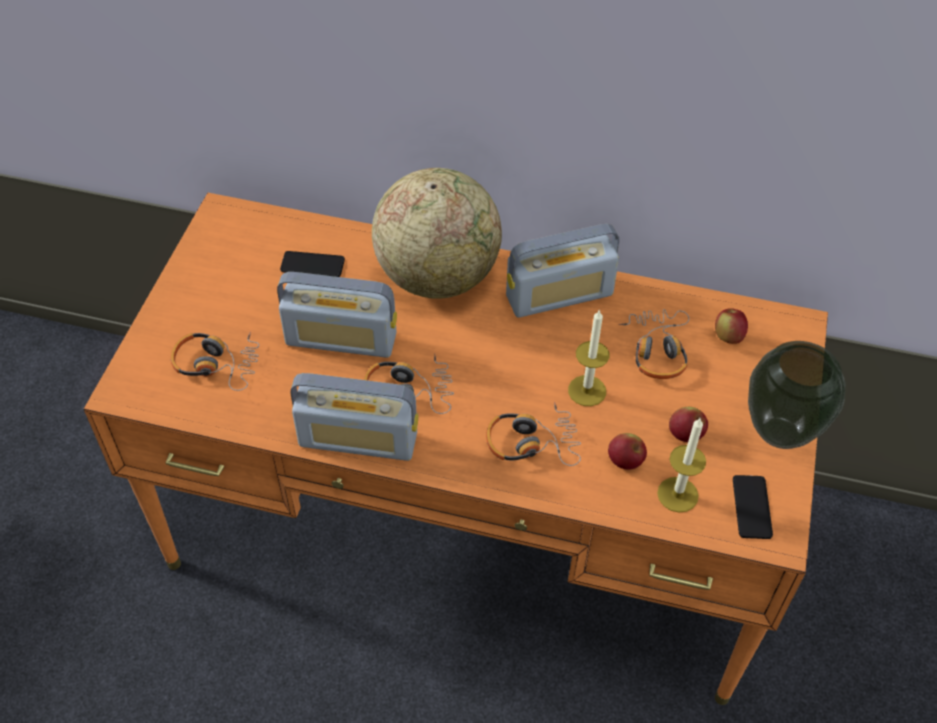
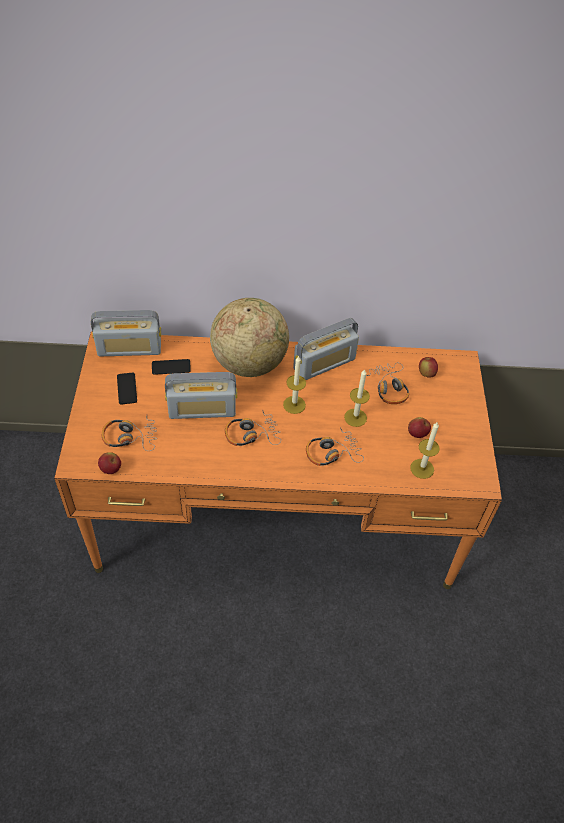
camera: 15 degrees left, 0 degrees up
radio [290,373,418,461] -> radio moved to [91,310,161,356]
apple [608,433,647,470] -> apple moved to [98,452,121,474]
phone [733,475,773,539] -> phone moved to [117,373,137,404]
vase [748,341,845,449] -> none
none -> candle [283,356,306,414]

